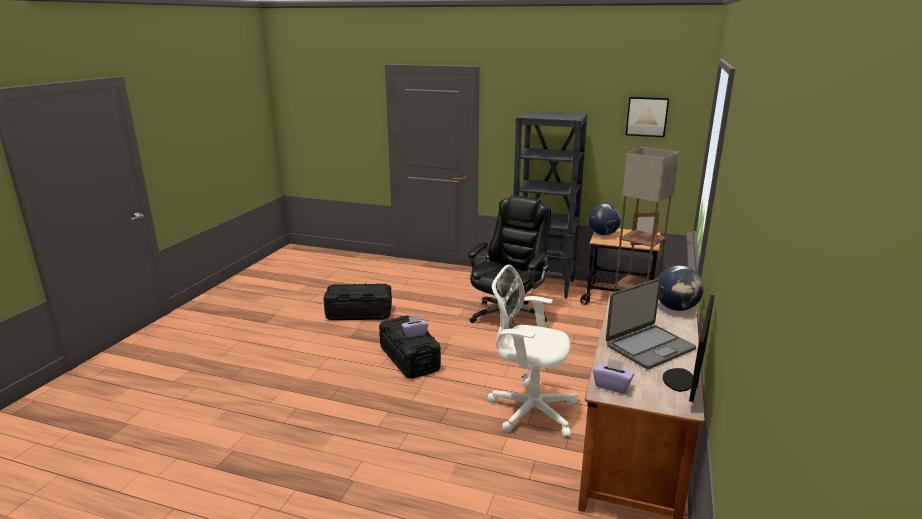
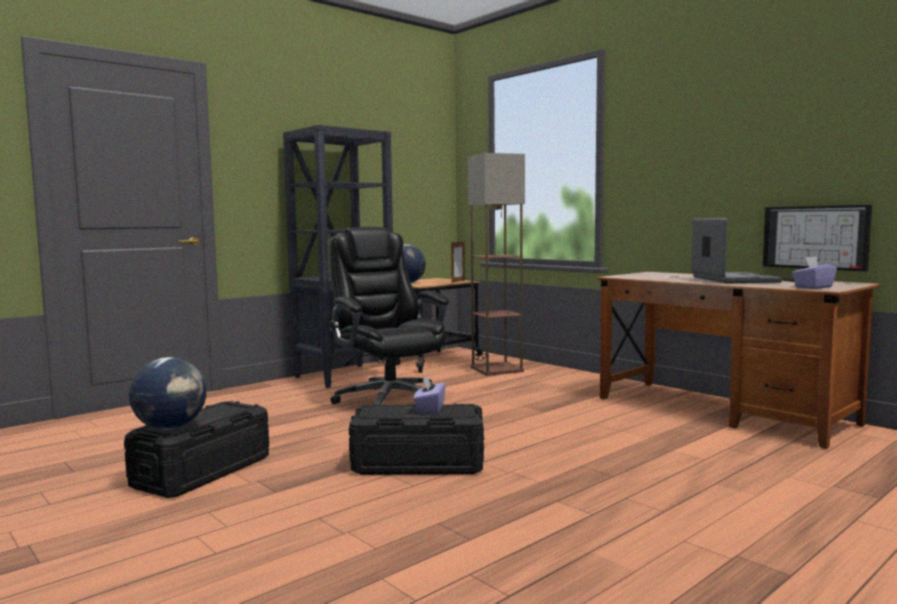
camera: 60 degrees left, 15 degrees down
white office chair [487,265,578,438] -> none
picture [625,97,669,137] -> none
globe [658,265,704,311] -> globe moved to [129,357,206,430]

